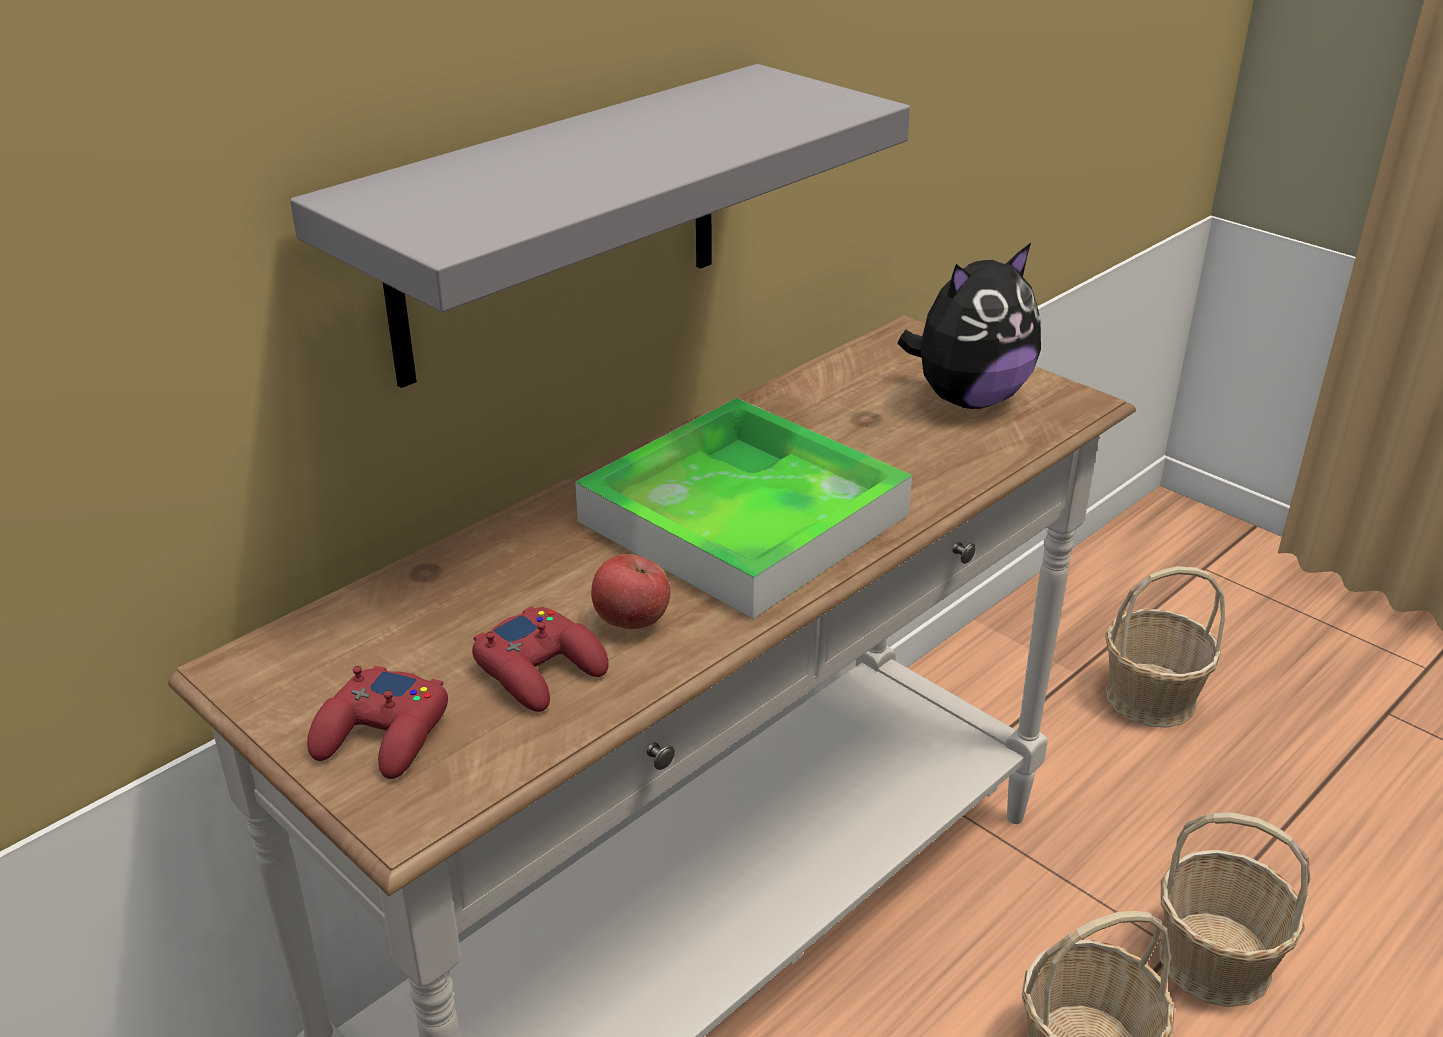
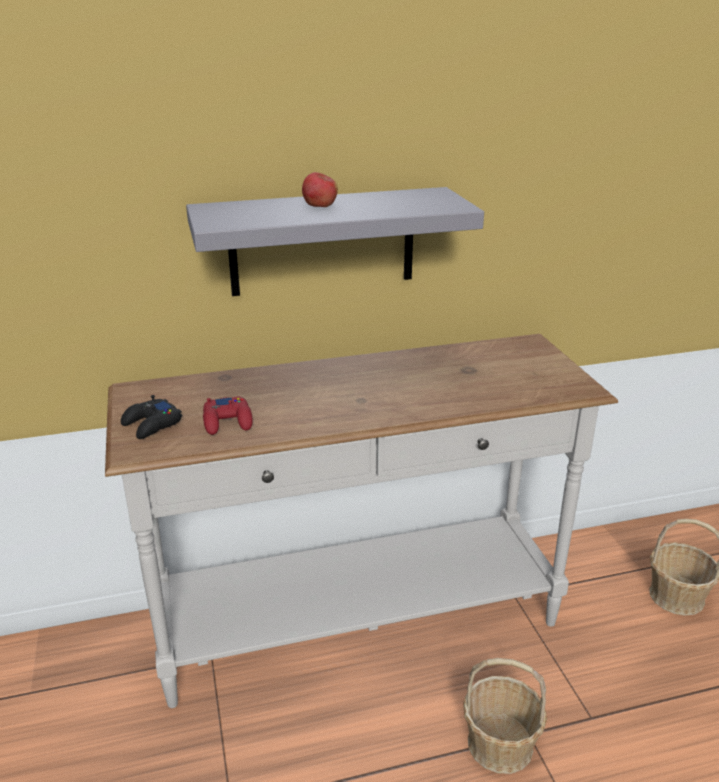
camera: 30 degrees right, 5 degrees down
red game controller [307,666,448,779] -> black game controller [121,395,182,439]
tray [575,398,912,619] -> none
apple [591,554,671,629] -> apple moved to [302,172,338,207]
plush toy [898,243,1041,409] -> none
basket [1160,812,1310,1007] -> none

